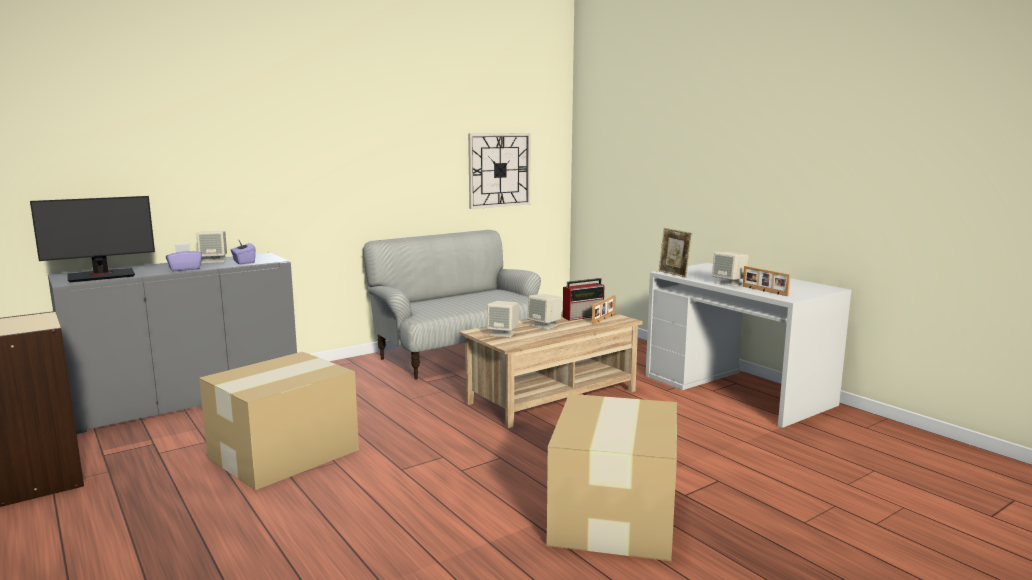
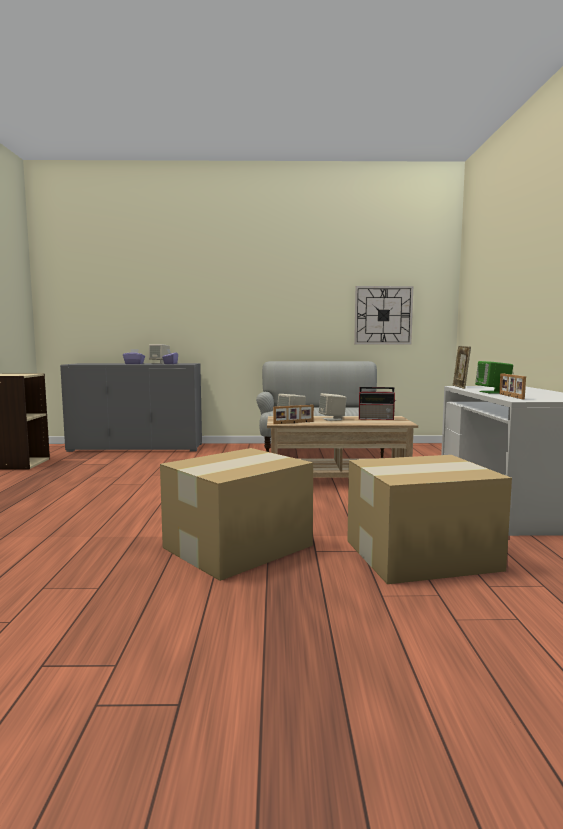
camera: 35 degrees right, 5 degrees down
monitor [30,196,155,282] -> none
cardboard box [199,352,359,490] -> cardboard box moved to [347,455,512,584]
picture frame [592,295,616,325] -> picture frame moved to [273,405,314,424]
beige speaker [712,252,749,286] -> green speaker [475,361,513,394]

